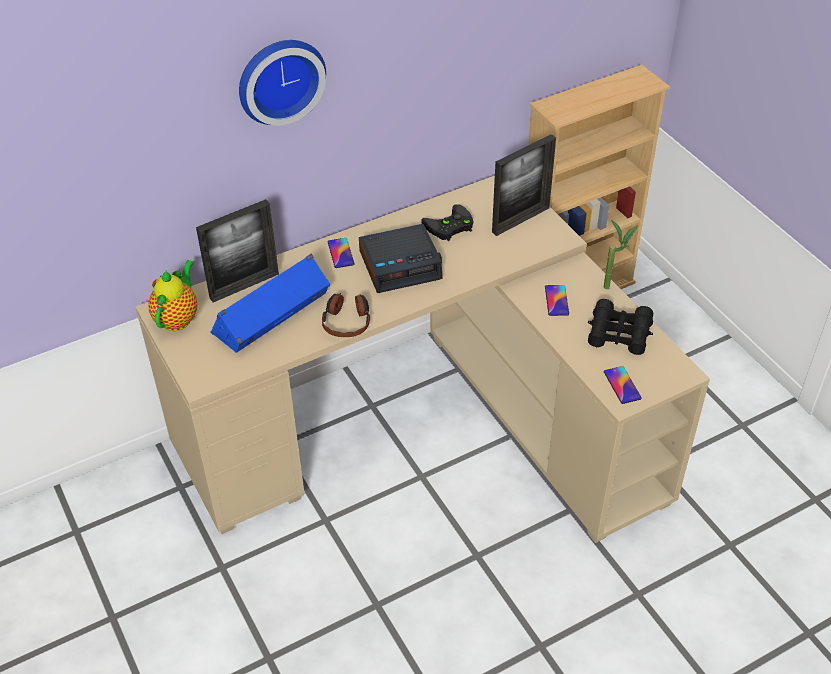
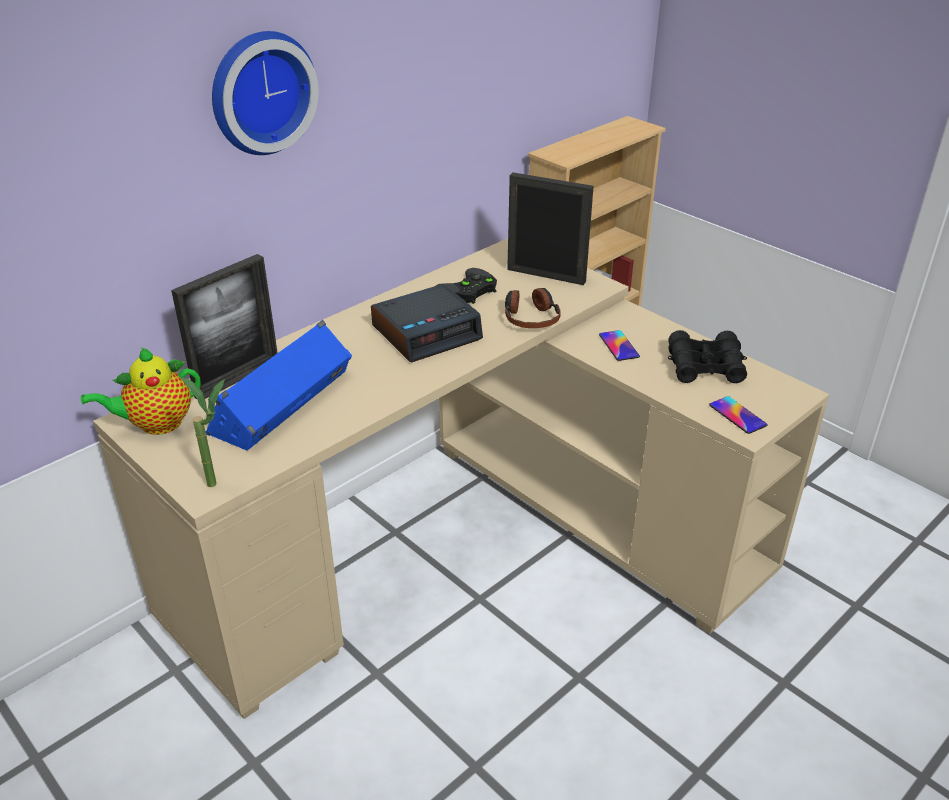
camera: 15 degrees left, 10 degrees down
teapot [148,260,197,331] -> teapot turned 120 degrees counterclockwise [81,347,201,435]
headphones [322,293,370,337] -> headphones moved to [505,288,561,328]
phone [328,238,354,268] -> none
picture frame [492,134,556,236] -> picture frame turned 105 degrees counterclockwise [507,172,594,285]
potted plant [604,220,638,289] -> potted plant moved to [180,376,225,487]

